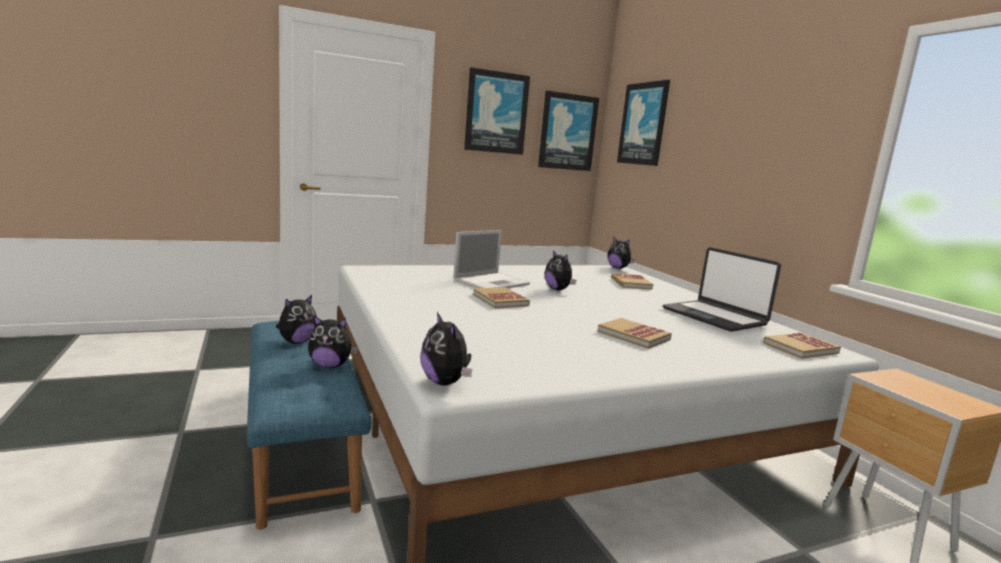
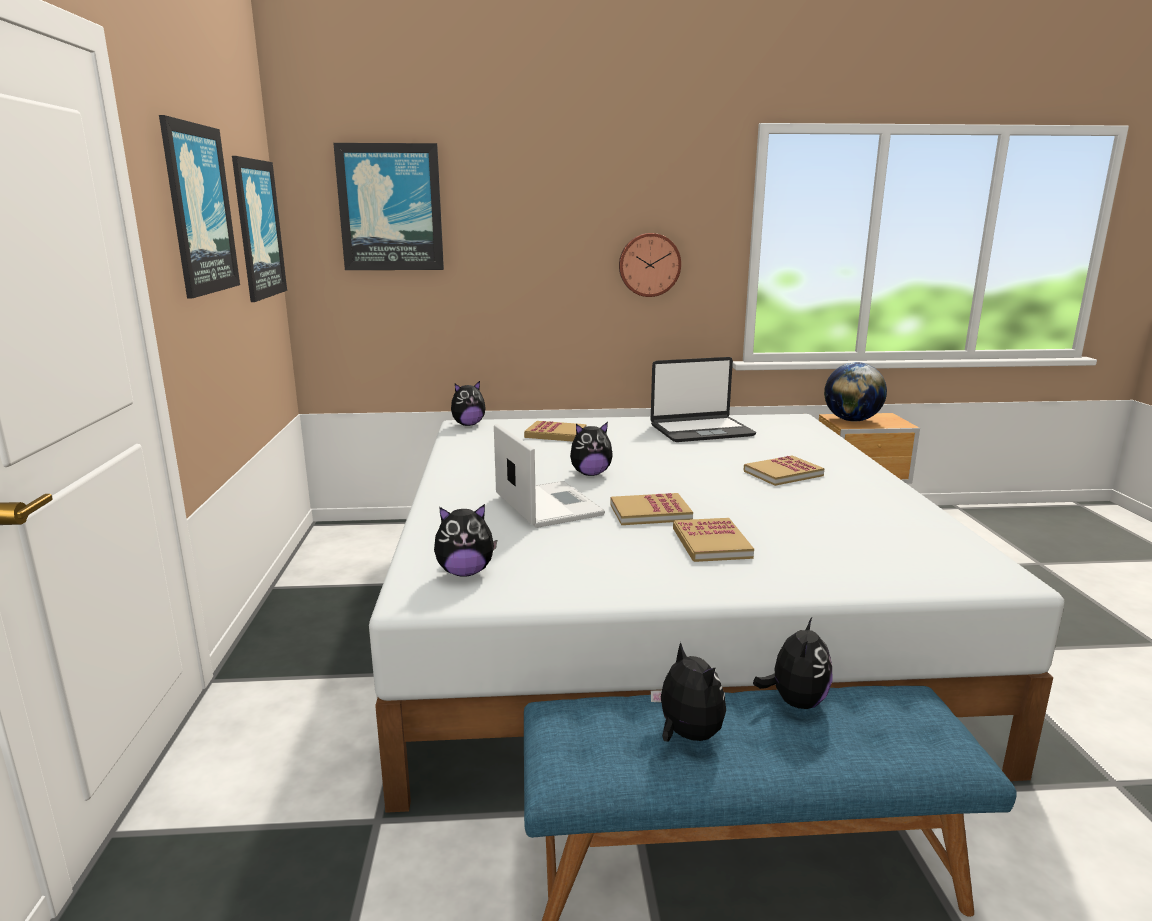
camera: 70 degrees left, 5 degrees up
plush toy [420,312,472,385] -> plush toy moved to [434,504,497,577]
book [763,333,841,359] -> book moved to [673,518,754,562]
none -> wall clock [619,233,681,297]
none -> globe [824,362,887,422]

